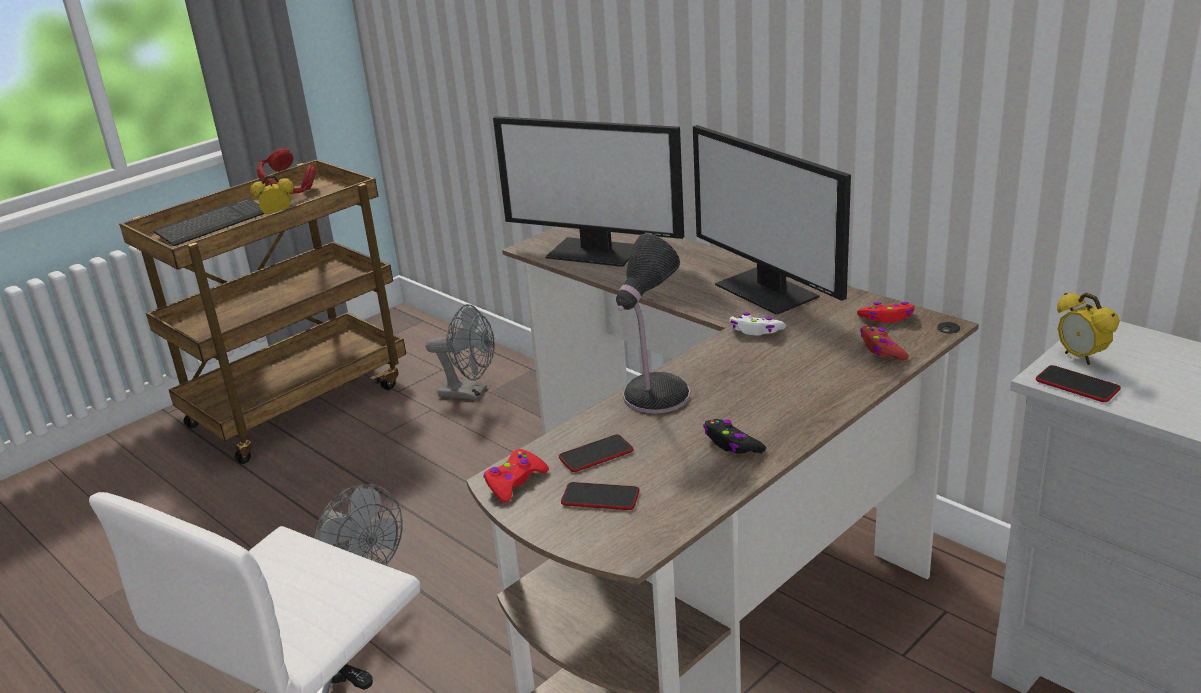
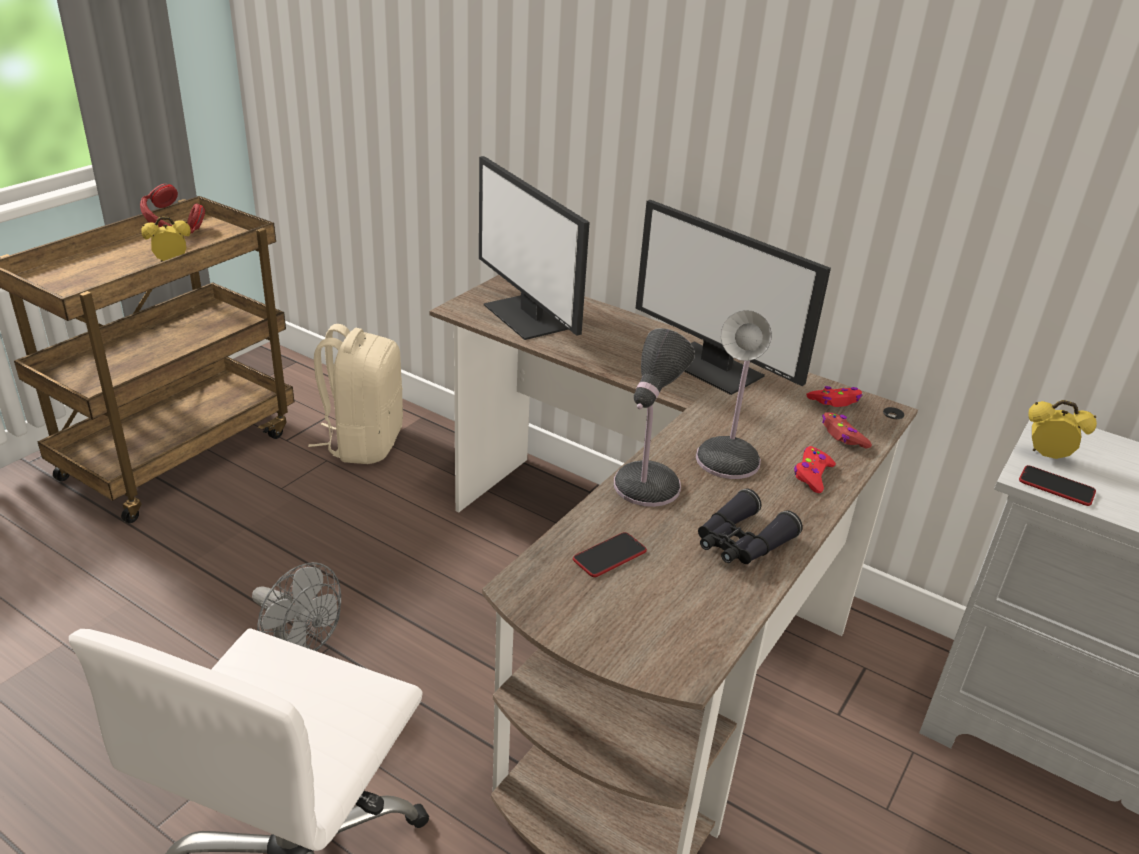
camera: 15 degrees left, 5 degrees up
keyboard [154,198,264,246] -> none
grey fan [426,304,495,400] -> beige backpack [308,324,403,464]
red game controller [484,449,549,503] -> red game controller moved to [794,446,836,493]
monitor [493,116,684,267] -> monitor turned 45 degrees clockwise [479,156,590,340]
phone [561,482,640,510] -> none
black game controller [703,419,766,454] -> black binoculars [698,489,803,564]
white game controller [730,312,786,336] -> none
alarm clock [1057,293,1120,365] -> alarm clock turned 150 degrees clockwise [1029,400,1097,459]
none -> table lamp [696,310,772,479]

